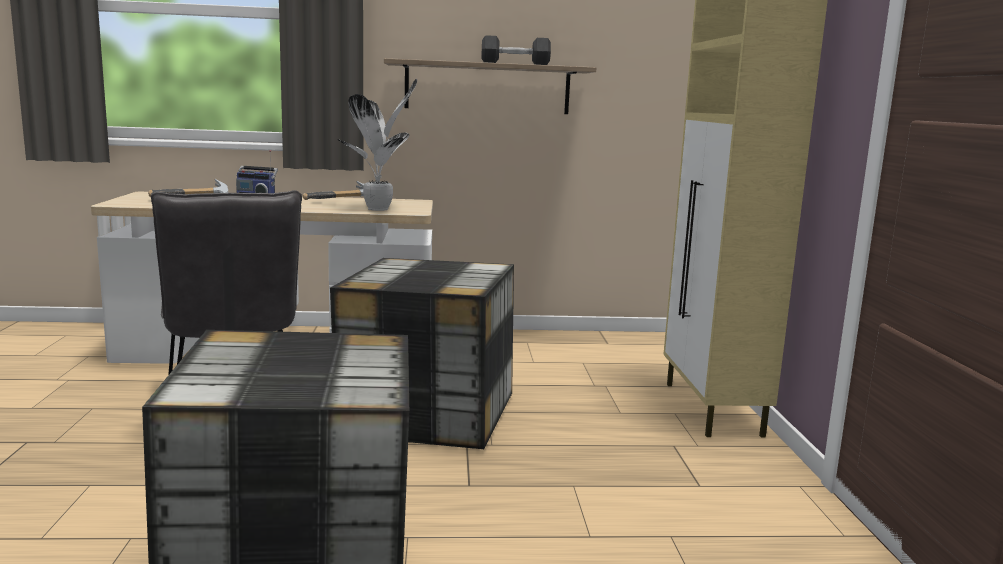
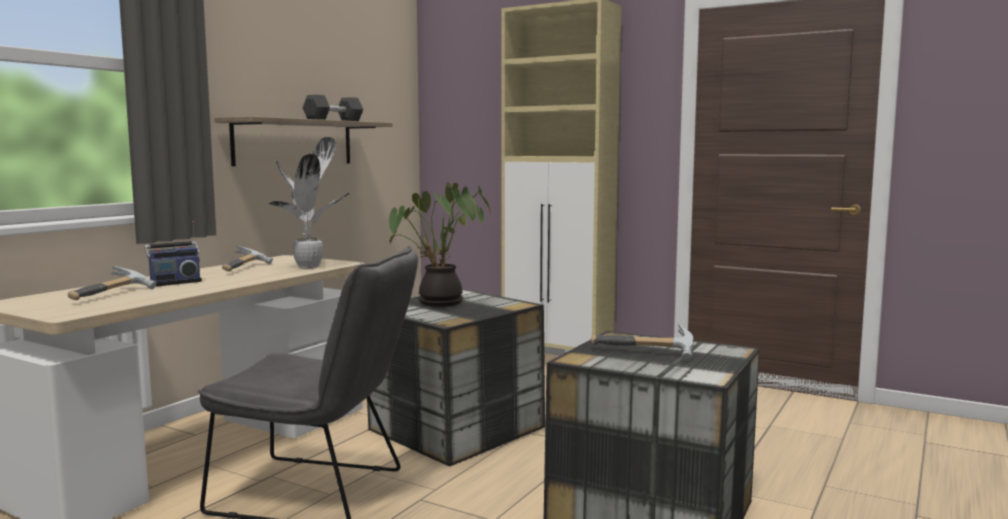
camera: 55 degrees left, 5 degrees down
none -> potted plant [388,182,491,307]
none -> hammer [591,324,694,361]

